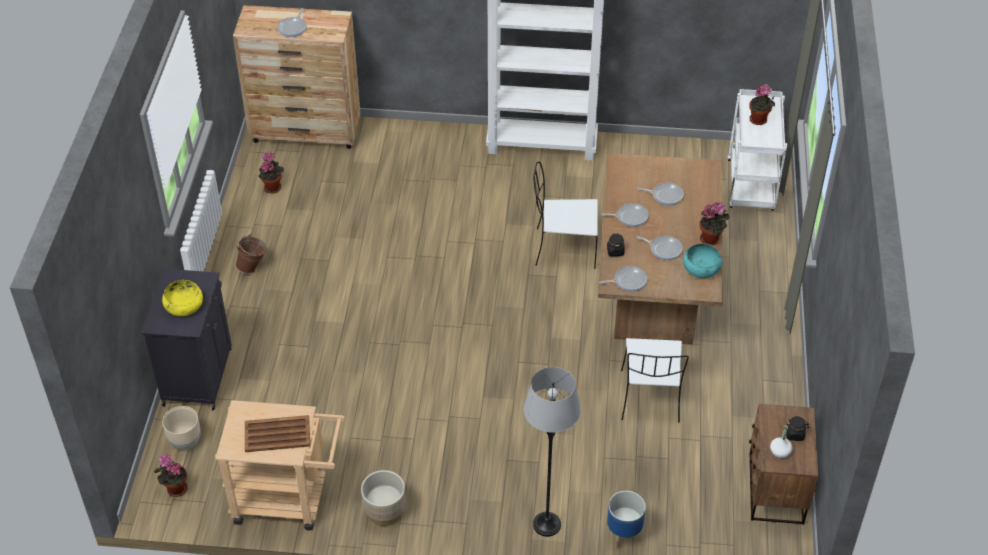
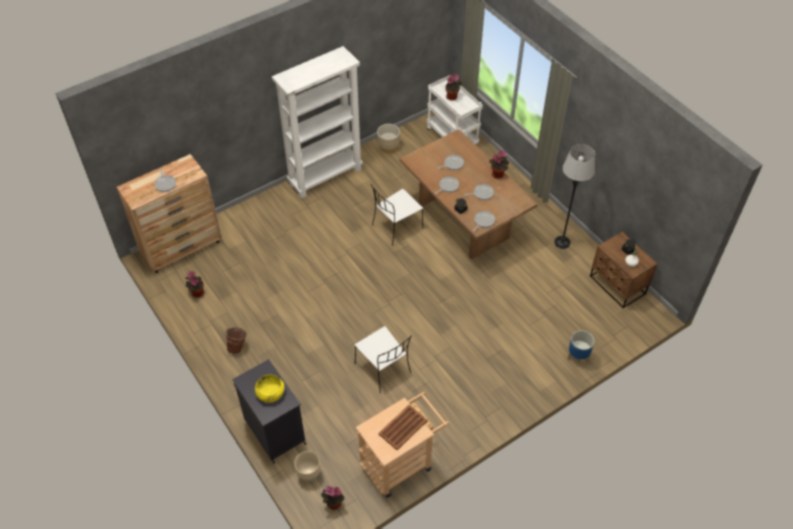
camera: 40 degrees left, 5 degrees up
beige planter [361,470,405,526] -> beige planter moved to [377,124,400,153]
grey floor lamp [524,367,581,537] -> grey floor lamp moved to [554,144,595,249]
white chair [621,338,689,423] -> white chair moved to [354,326,412,393]
turquoise bowl [683,244,722,278] -> none

